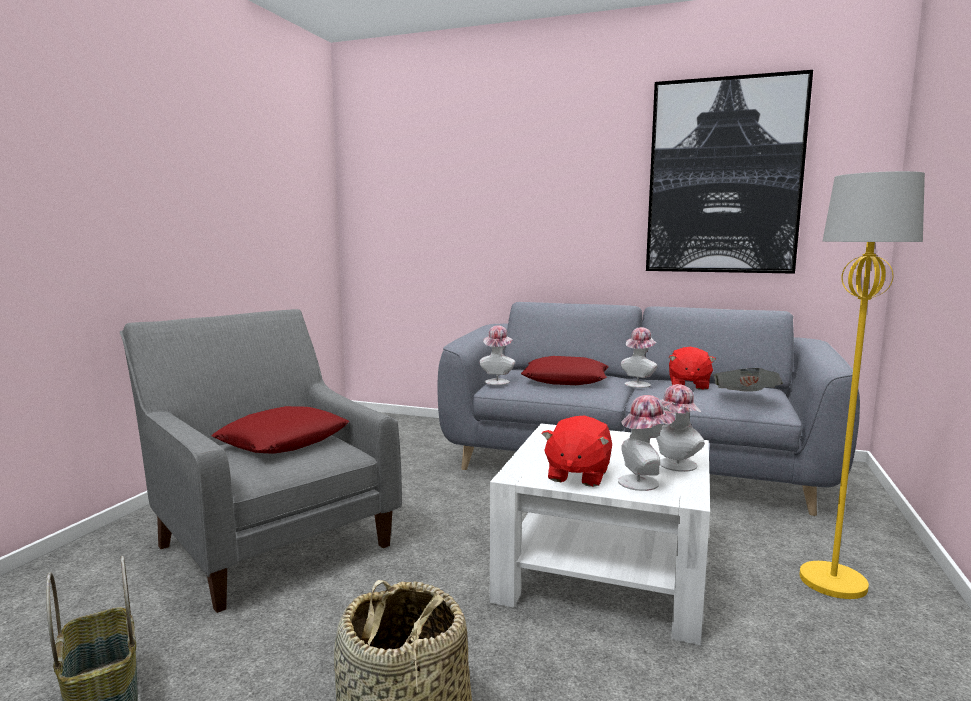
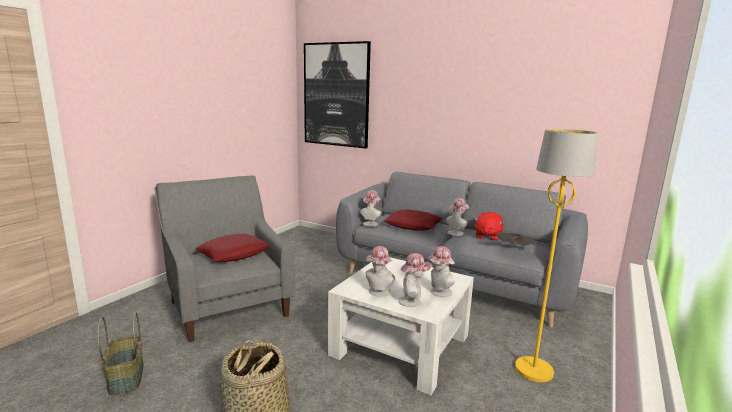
camera: 10 degrees right, 5 degrees up
red plush toy [542,416,612,487] -> hat [366,246,395,297]
picture [646,70,813,274] -> picture moved to [304,41,371,148]

